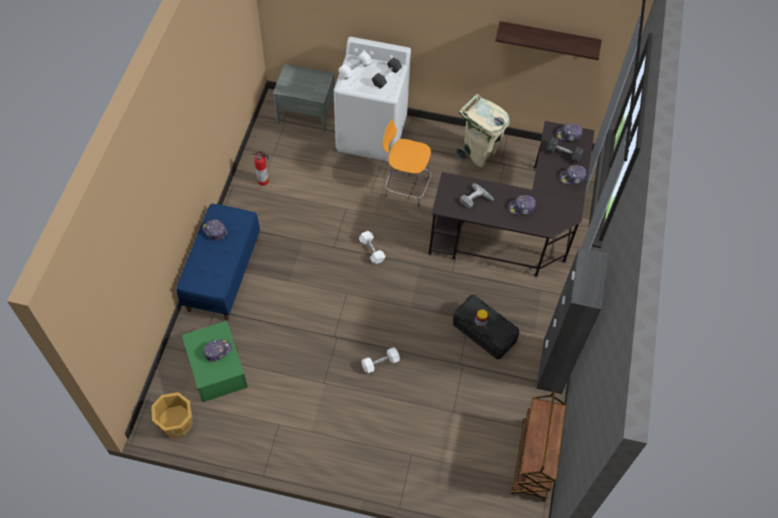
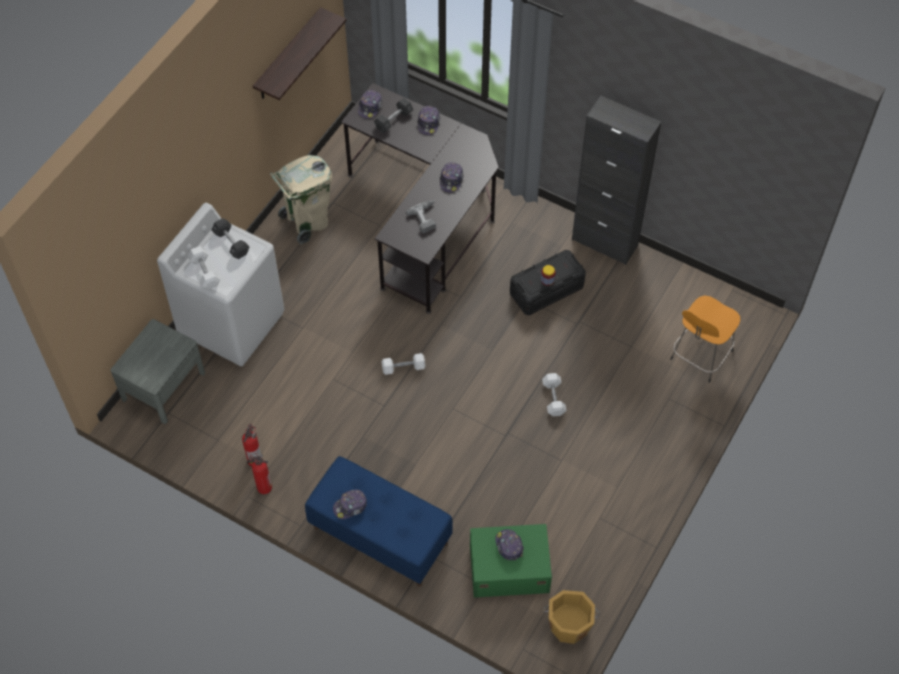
camera: 70 degrees left, 0 degrees up
orange stool [382,119,431,207] -> orange stool moved to [670,296,740,383]
brown cart [511,390,567,502] -> none
none -> fire extinguisher [247,453,272,494]

